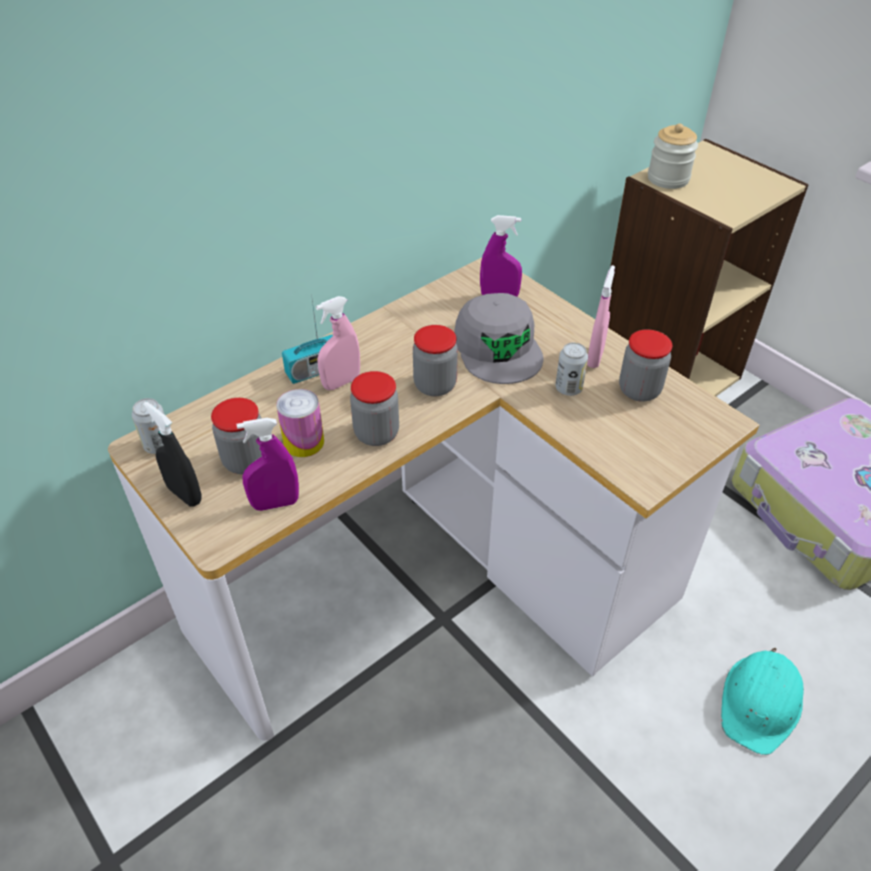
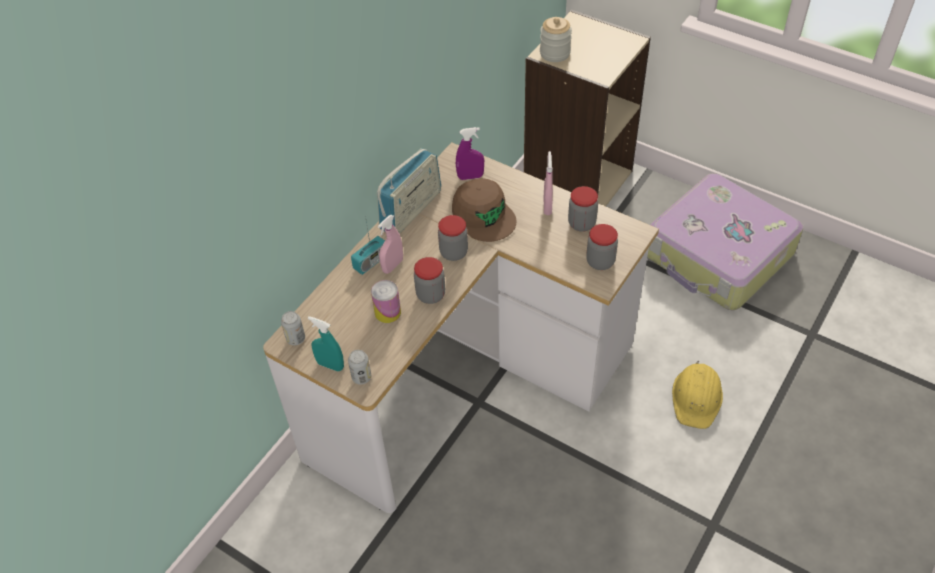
camera: 15 degrees left, 5 degrees up
black spray bottle [143,402,202,506] -> turquoise spray bottle [308,316,344,371]
jar [211,398,262,474] -> jar moved to [586,224,618,270]
purple spray bottle [236,418,299,511] -> none
grey cap [455,293,543,384] -> brown cap [452,178,516,242]
can [555,342,588,396] -> can moved to [348,350,371,385]
turquoise hard hat [721,648,804,755] -> yellow hard hat [672,361,723,429]
none -> radio [377,148,441,234]

